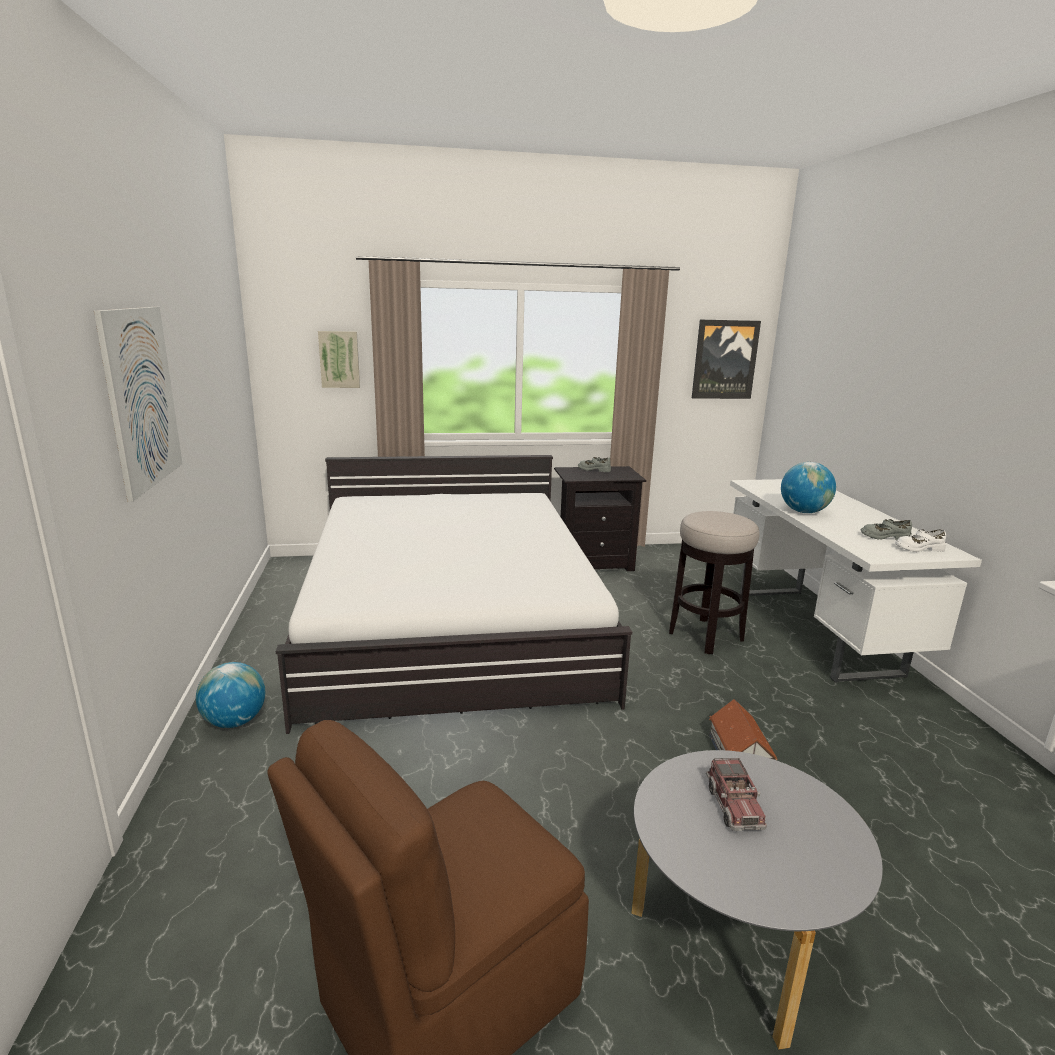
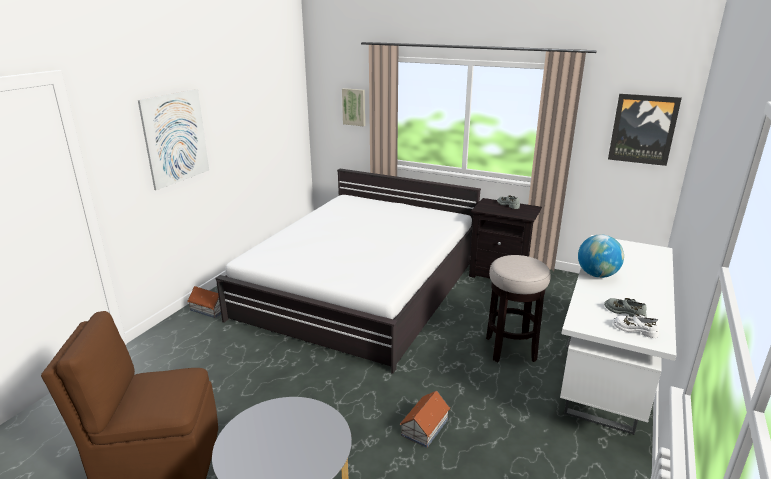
camera: 35 degrees right, 5 degrees up
globe [196,662,265,728] -> toy house [187,286,221,318]
toy truck [706,758,767,831] -> none

